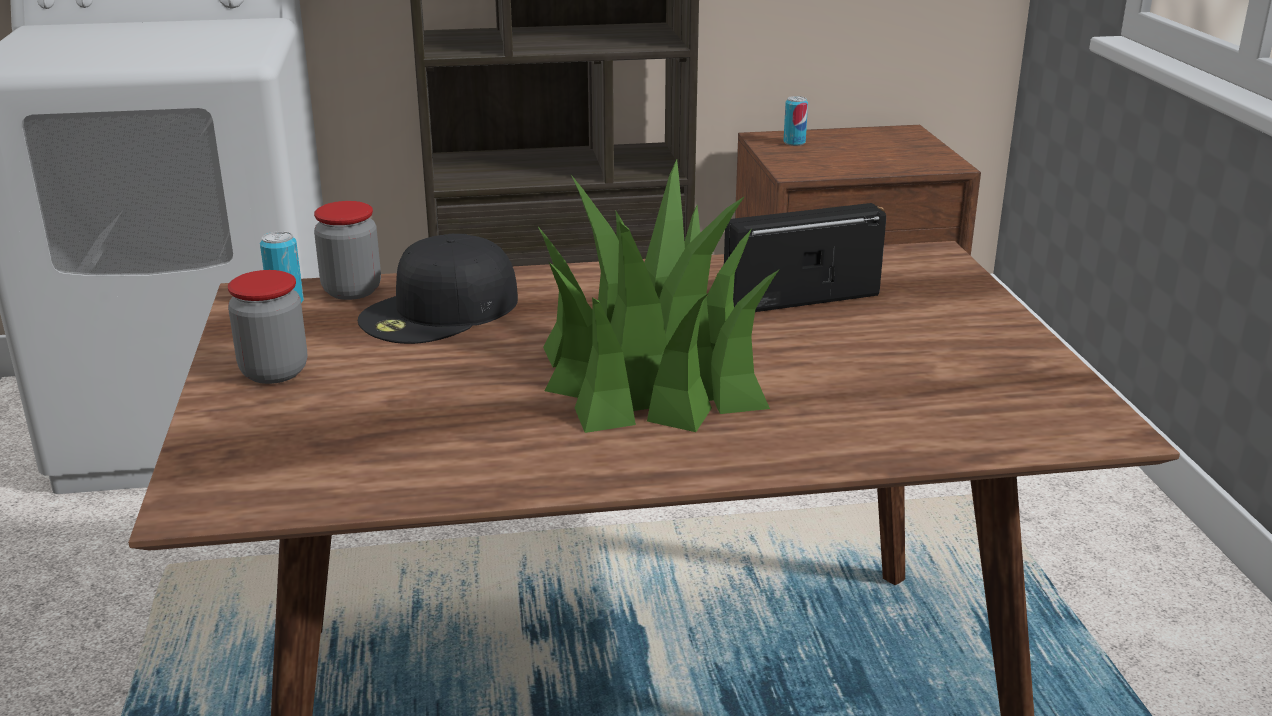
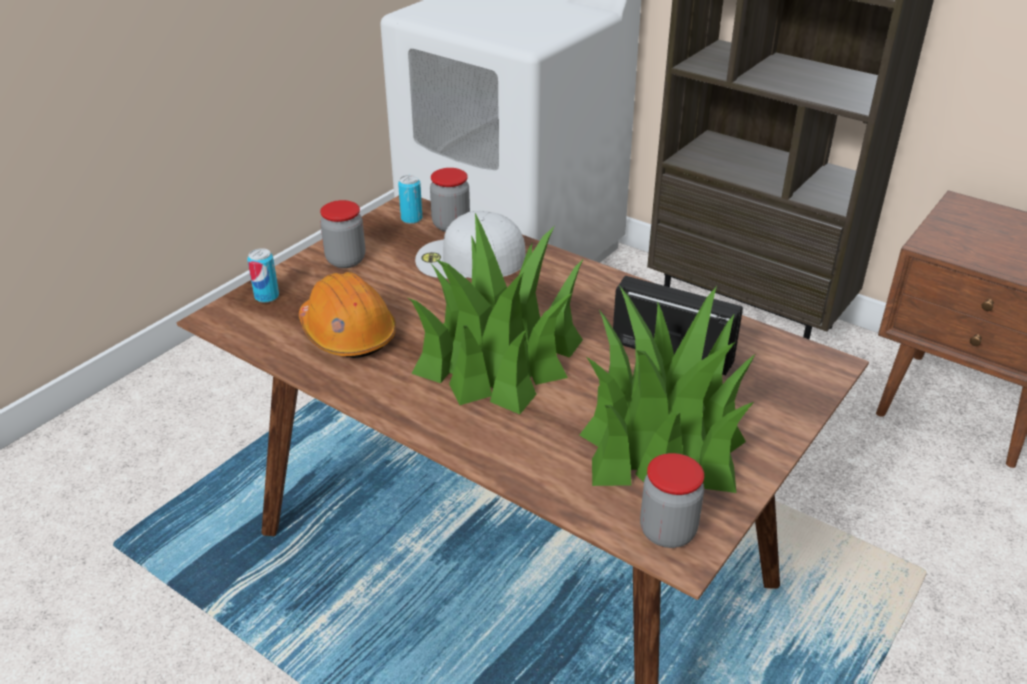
camera: 45 degrees right, 10 degrees up
black cap [358,234,518,344] -> white cap [415,211,526,279]
can [784,96,808,146] -> can moved to [247,248,279,303]
none -> orange hard hat [299,272,396,358]
none -> potted plant [579,285,755,493]
none -> jar [640,453,704,548]

